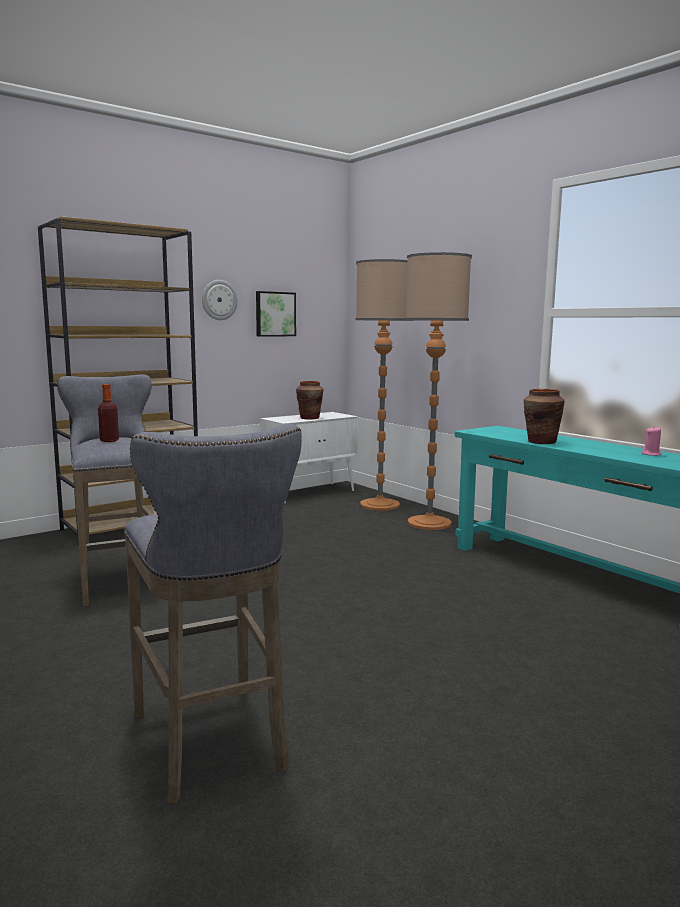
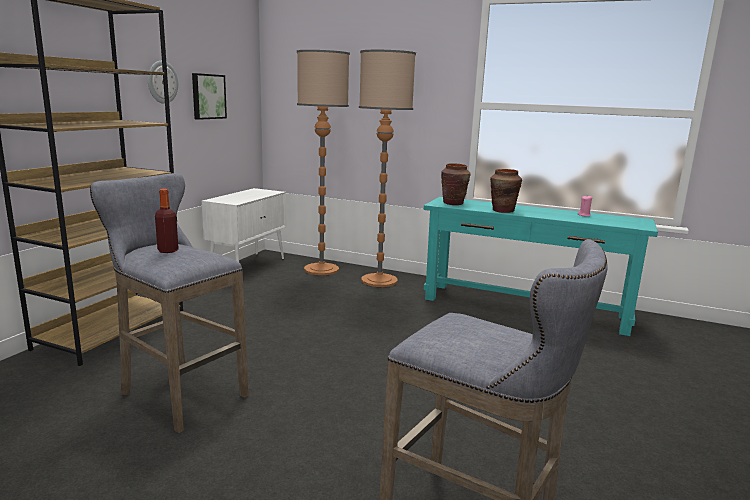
camera: 30 degrees left, 5 degrees up
brown vase [296,381,323,419] -> brown vase moved to [441,163,471,205]

